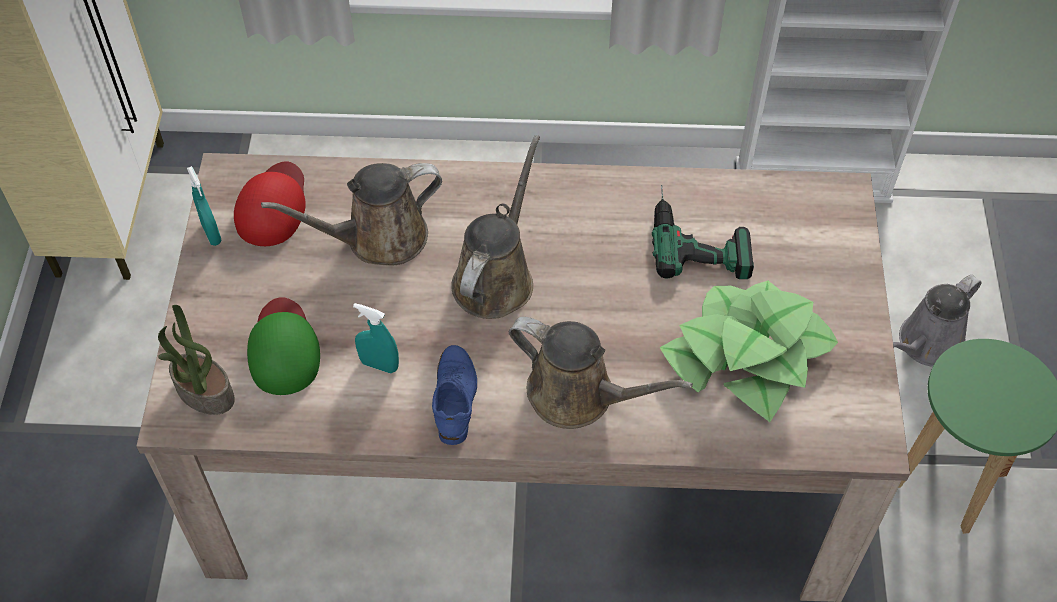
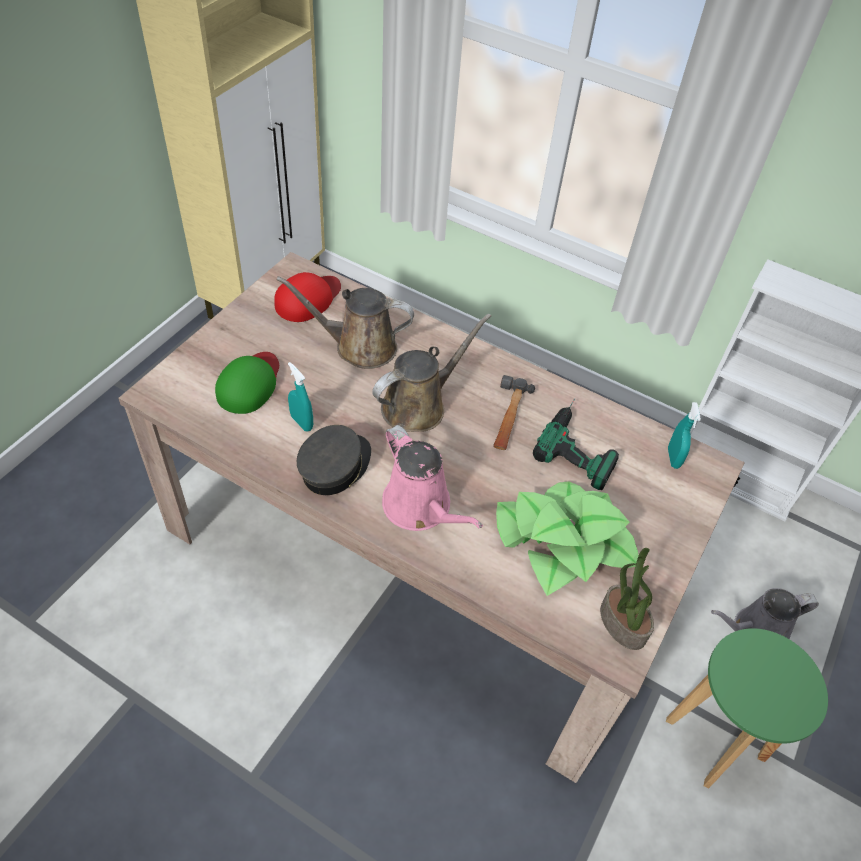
camera: 25 degrees right, 5 degrees down
potted plant [158,305,235,415] -> potted plant moved to [600,548,654,650]
turquoise spray bottle [187,166,222,246] -> turquoise spray bottle moved to [668,402,701,469]
blue shoe [432,345,477,445] -> grey cap [297,425,371,495]
brown watering can [509,317,693,429] -> pink watering can [382,425,483,531]
none -> hammer [493,375,535,450]

